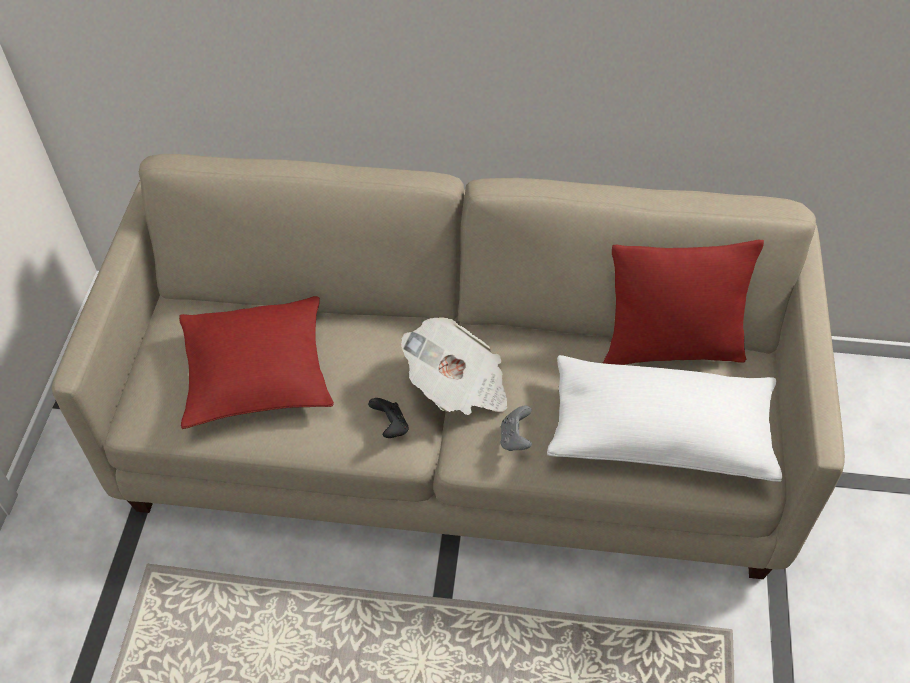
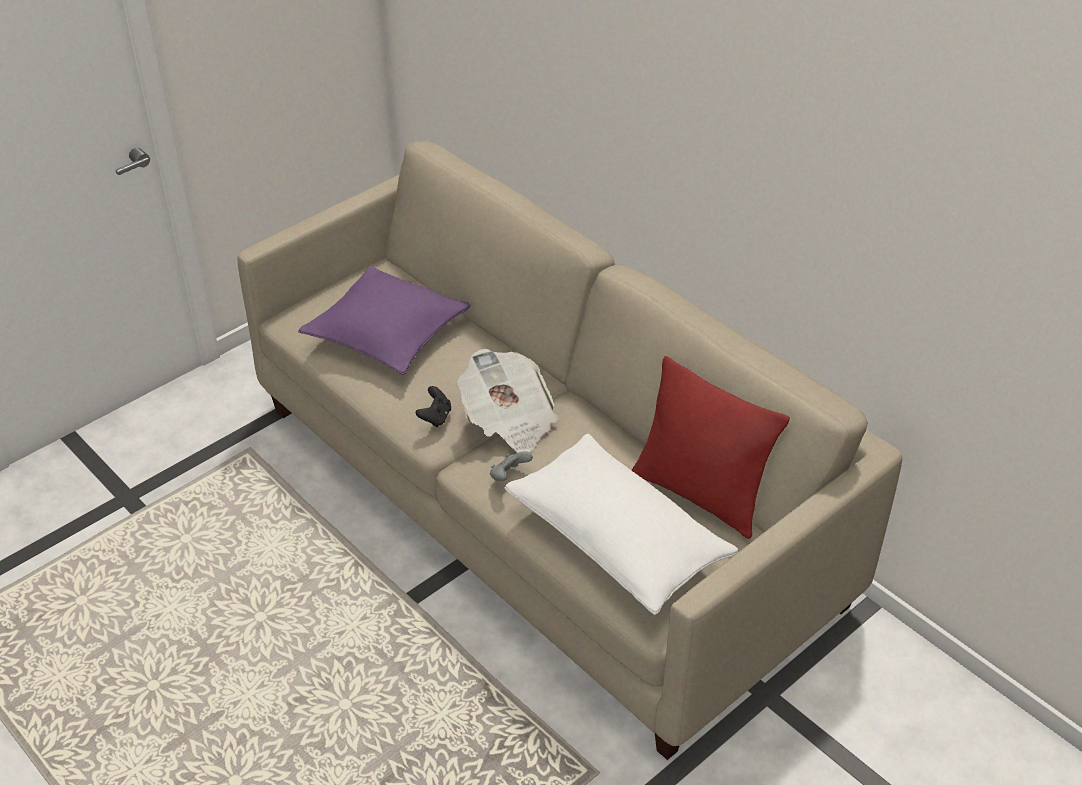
camera: 40 degrees right, 10 degrees down
red pillow [179,296,334,429] -> purple pillow [298,265,471,375]

